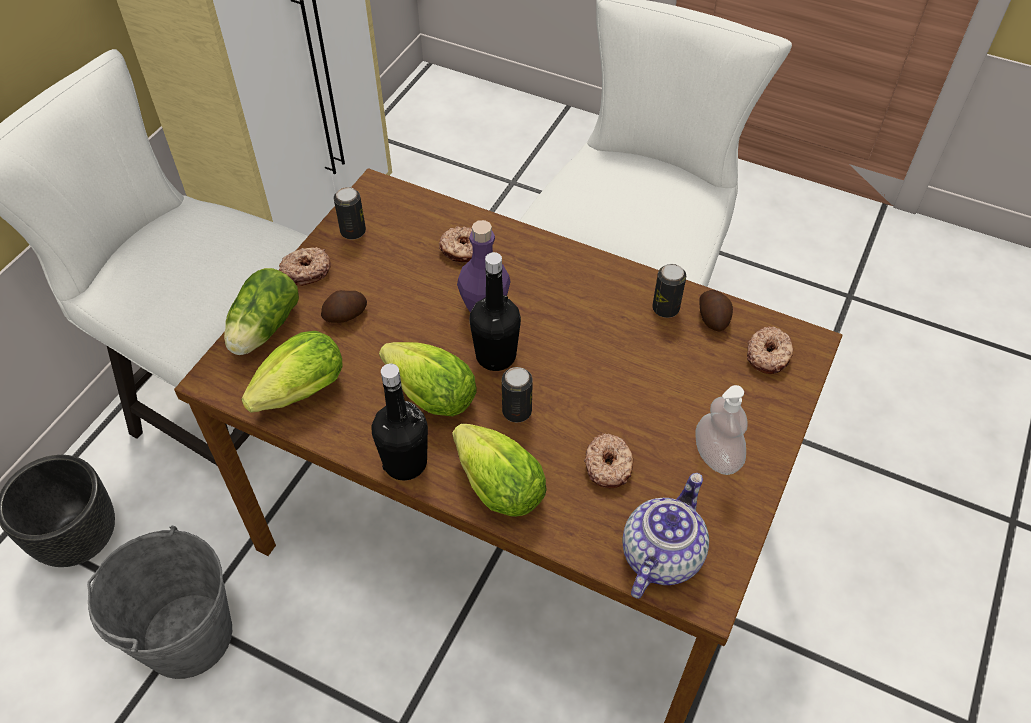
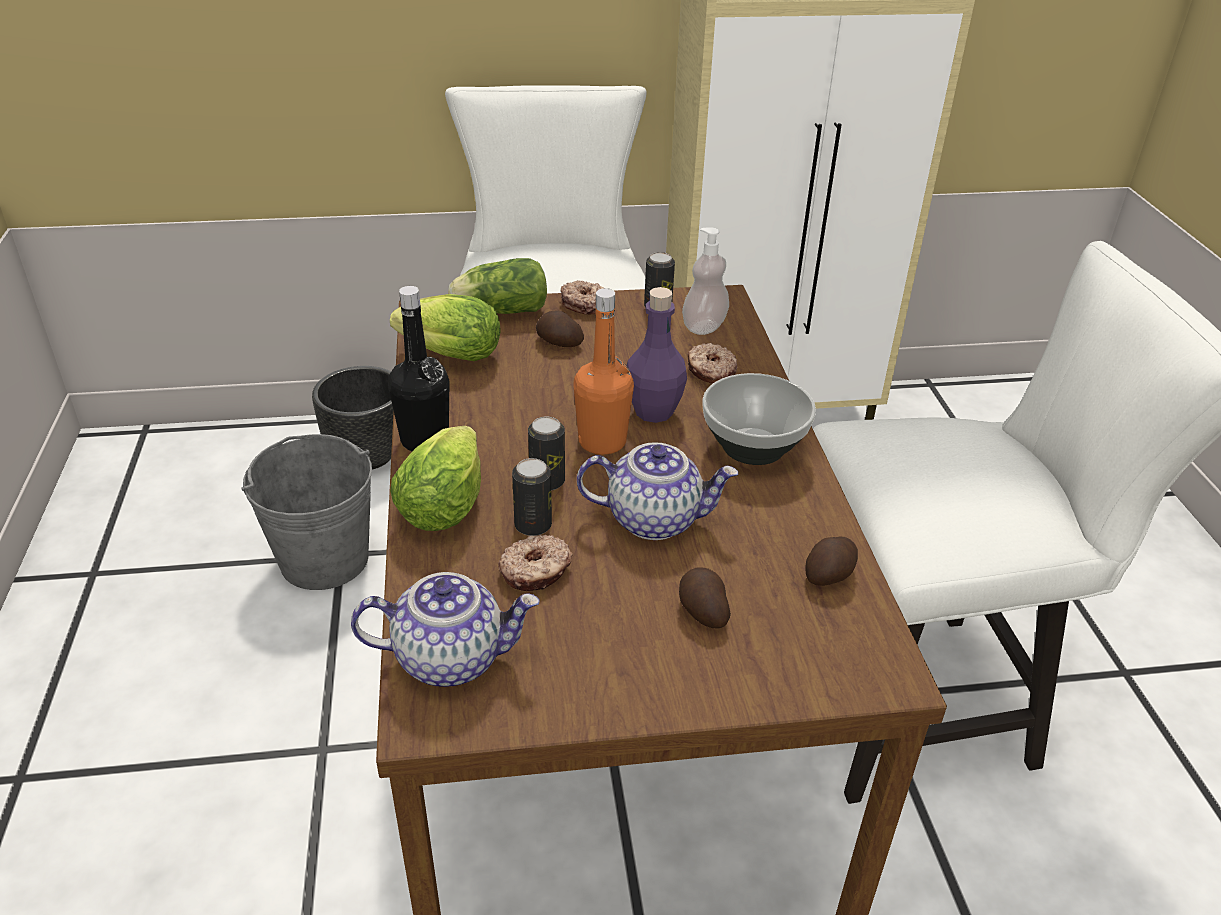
camera: 55 degrees right, 15 degrees down
lettuce [379,342,477,417] -> none
black bottle [469,252,521,371] -> orange bottle [573,288,634,455]
can [652,264,686,318] -> can moved to [512,458,552,536]
soap dispenser [696,385,748,475] -> soap dispenser moved to [682,228,729,335]
donut [747,326,793,374] -> none
none -> teapot [577,443,739,540]
none -> potato [679,567,731,629]
none -> bowl [703,373,816,465]

